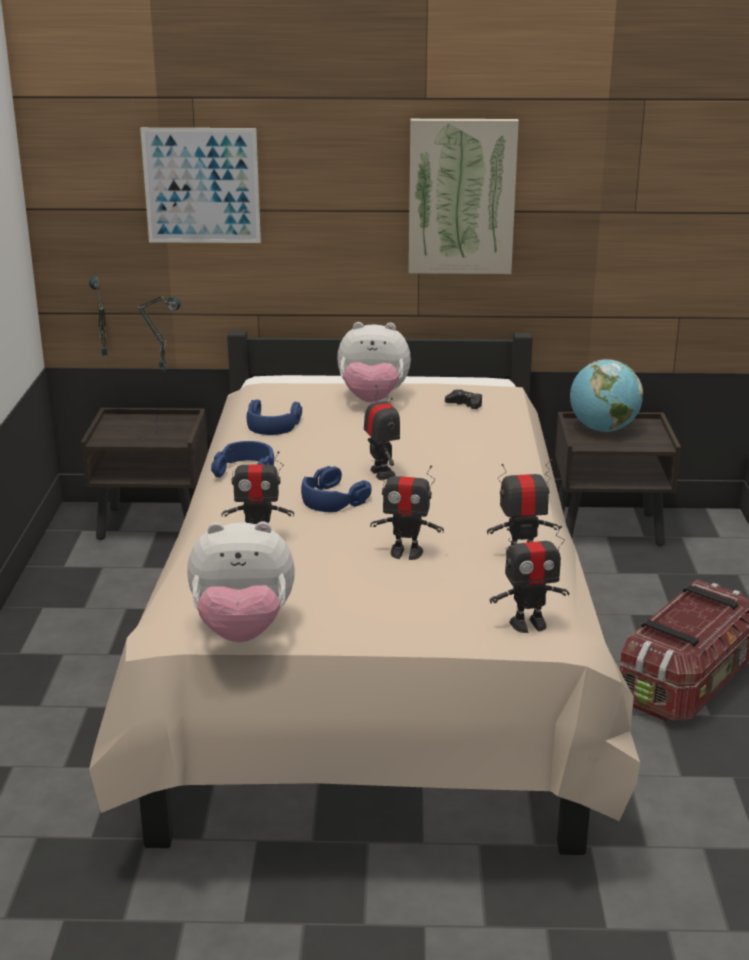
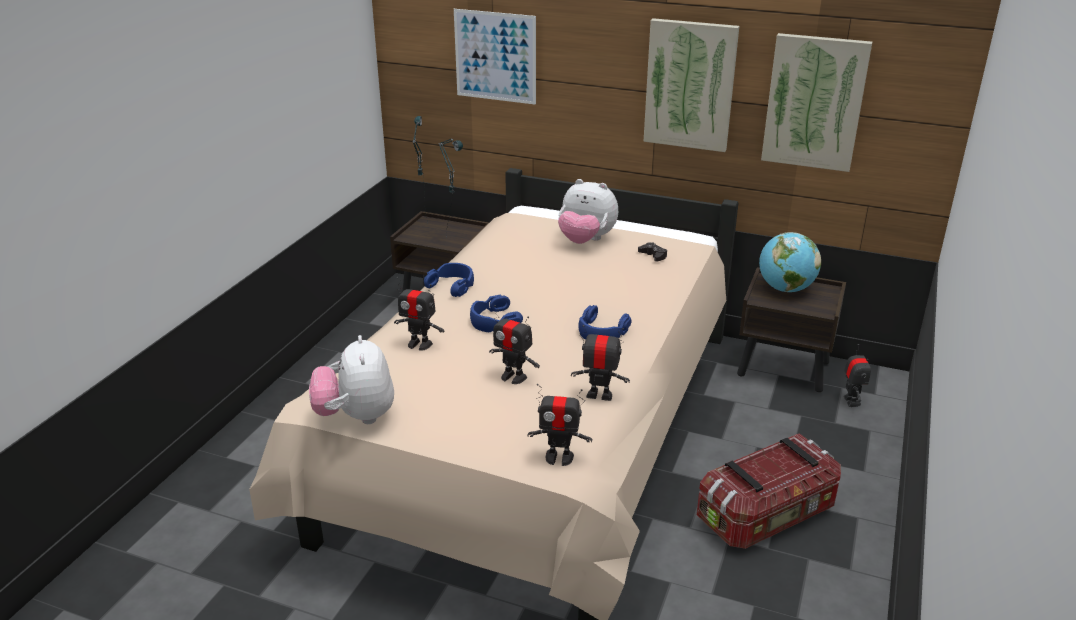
camera: 20 degrees right, 5 degrees up
plush toy [187,521,295,642] -> plush toy turned 60 degrees clockwise [309,335,394,424]
blue headphones [247,400,302,435] -> blue headphones moved to [579,305,632,340]
toy robot [364,385,400,480] -> toy robot moved to [844,344,871,407]
none -> picture [761,33,872,172]

